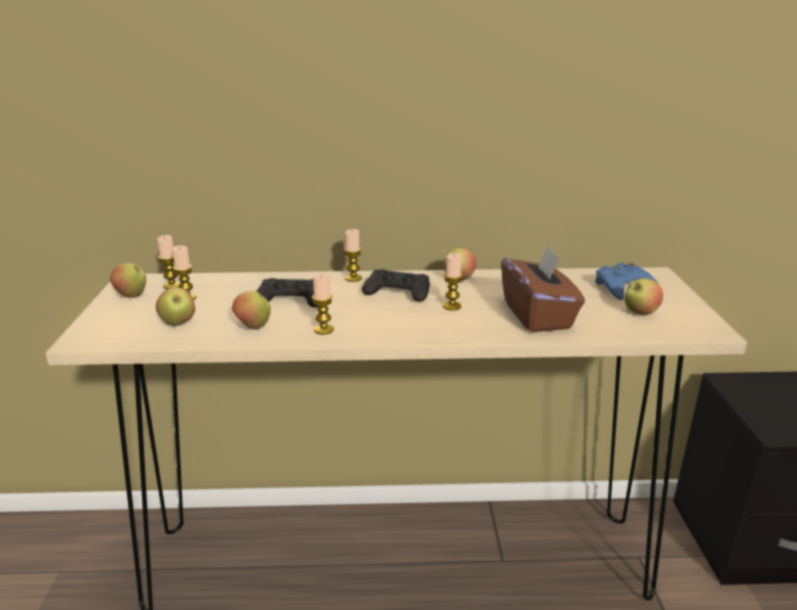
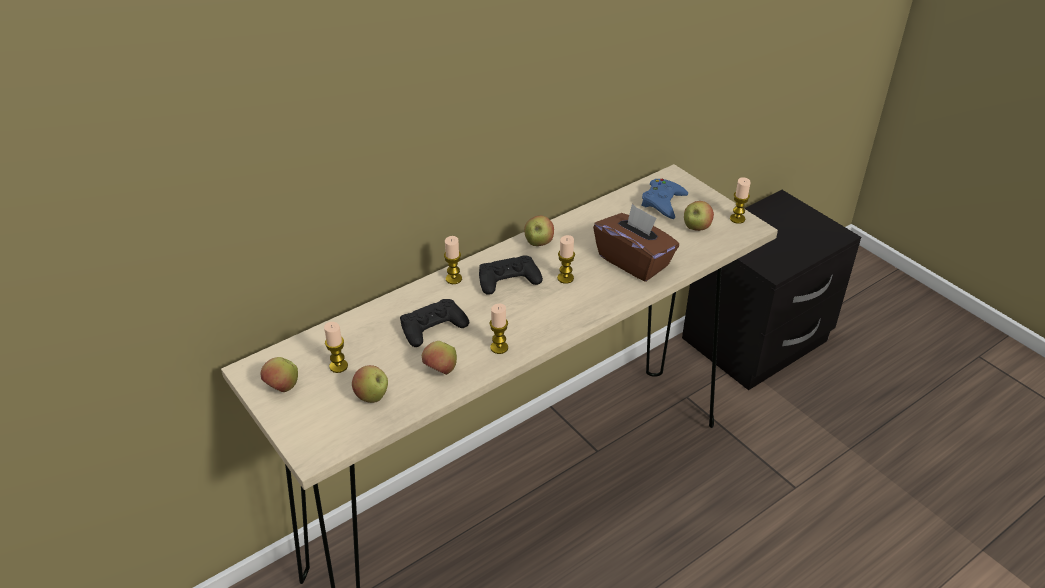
camera: 35 degrees left, 15 degrees up
candle [157,235,180,289] -> candle moved to [730,177,751,224]

